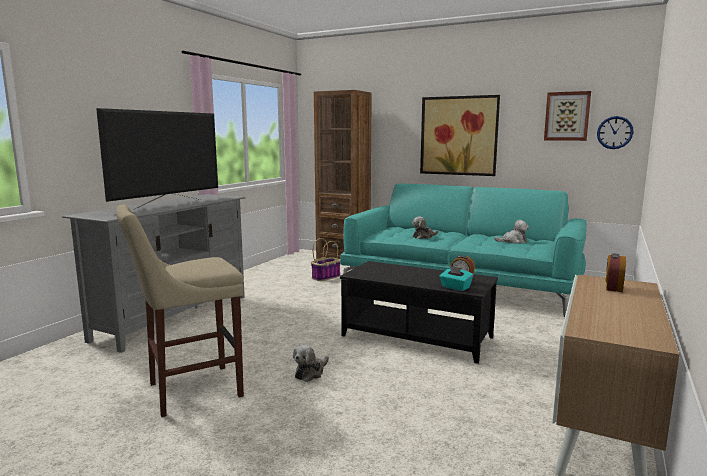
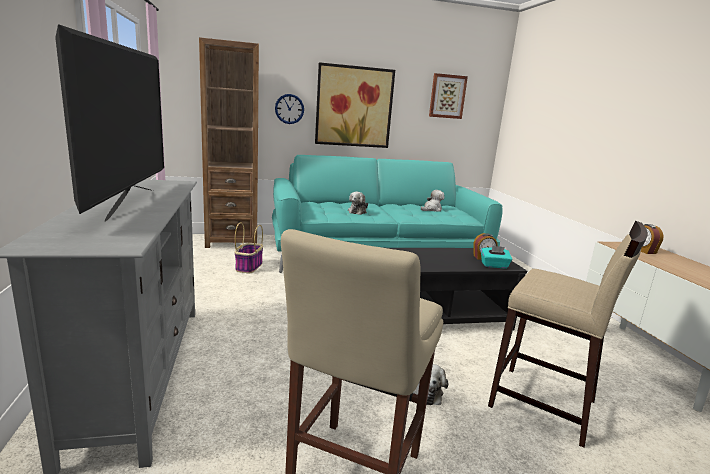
camera: 40 degrees left, 5 degrees up
wall clock [597,116,633,149] -> wall clock moved to [275,94,304,124]
none -> beige stool [488,221,648,448]

